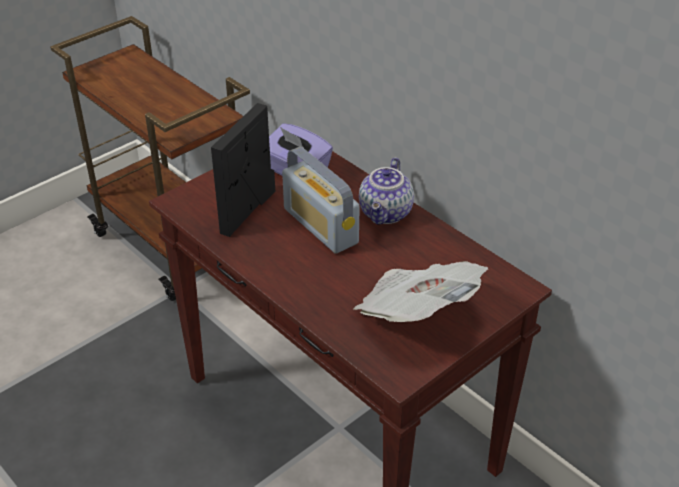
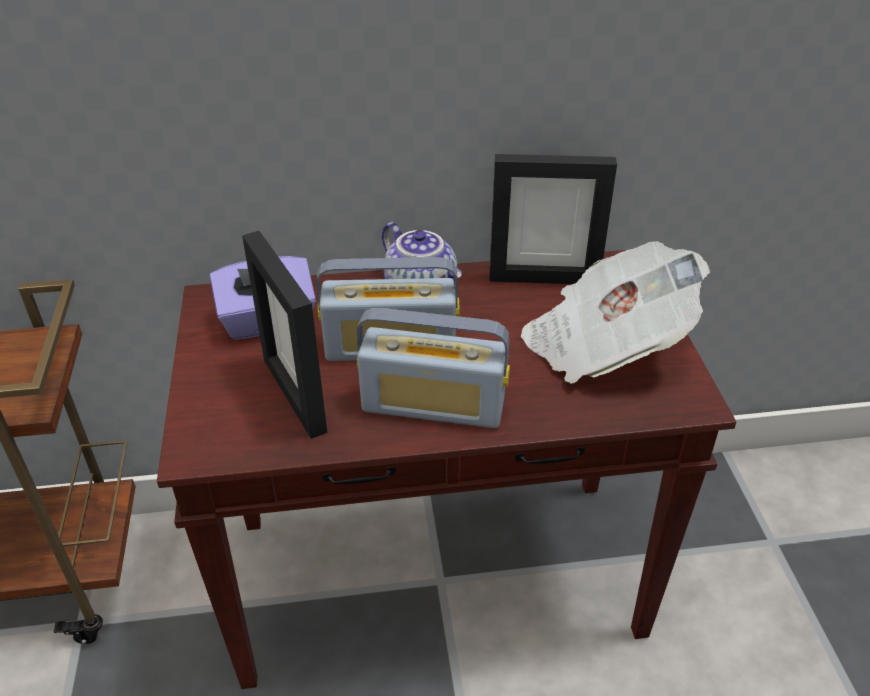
camera: 55 degrees left, 0 degrees up
none -> radio [356,308,510,428]
none -> picture frame [489,154,617,284]

